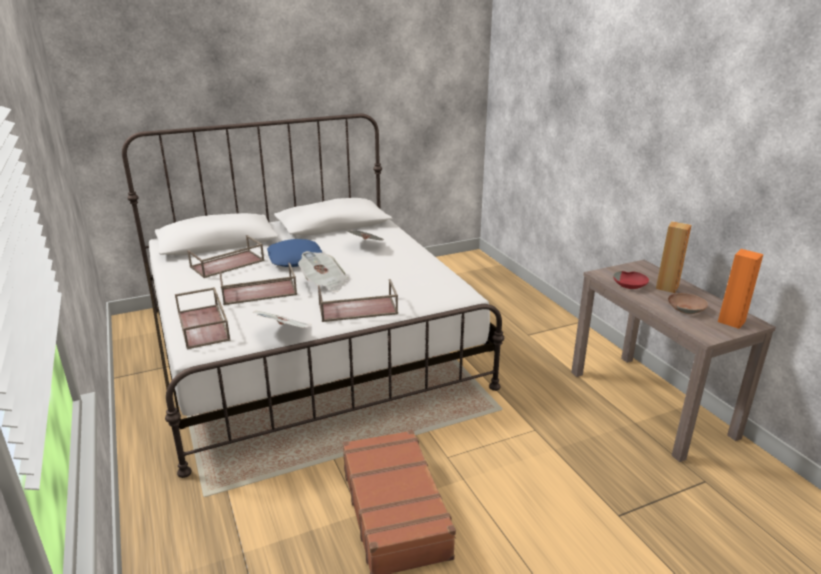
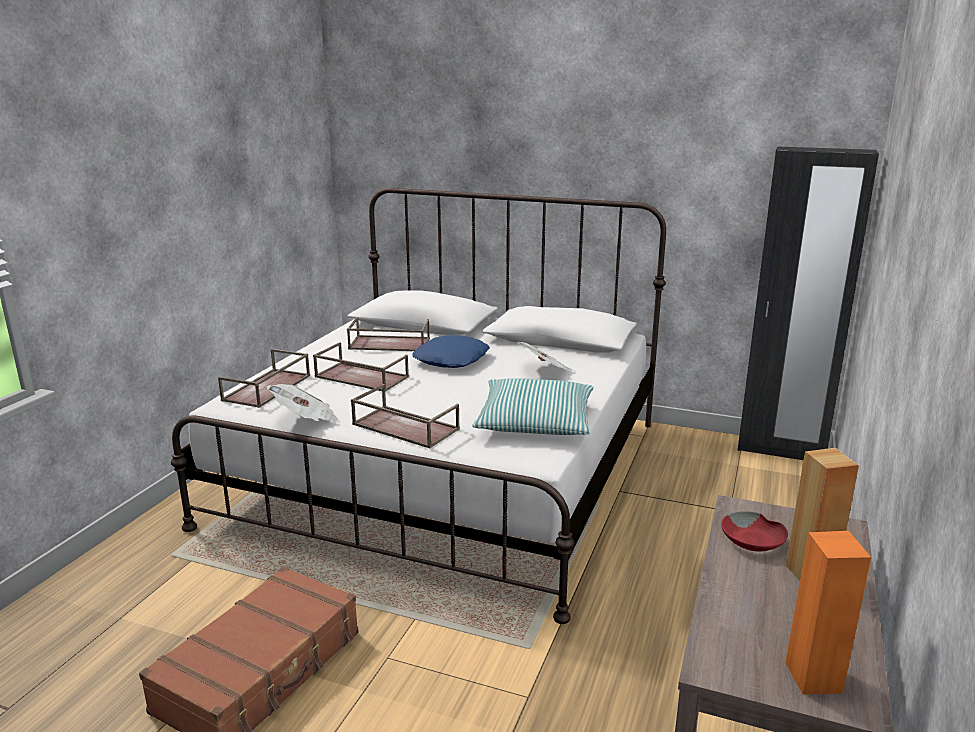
camera: 45 degrees right, 5 degrees down
newspaper [298,251,348,292] -> none
brown bowl [668,293,708,314] -> none
none -> pillow [472,378,593,435]
none -> black wardrobe [738,147,879,460]

